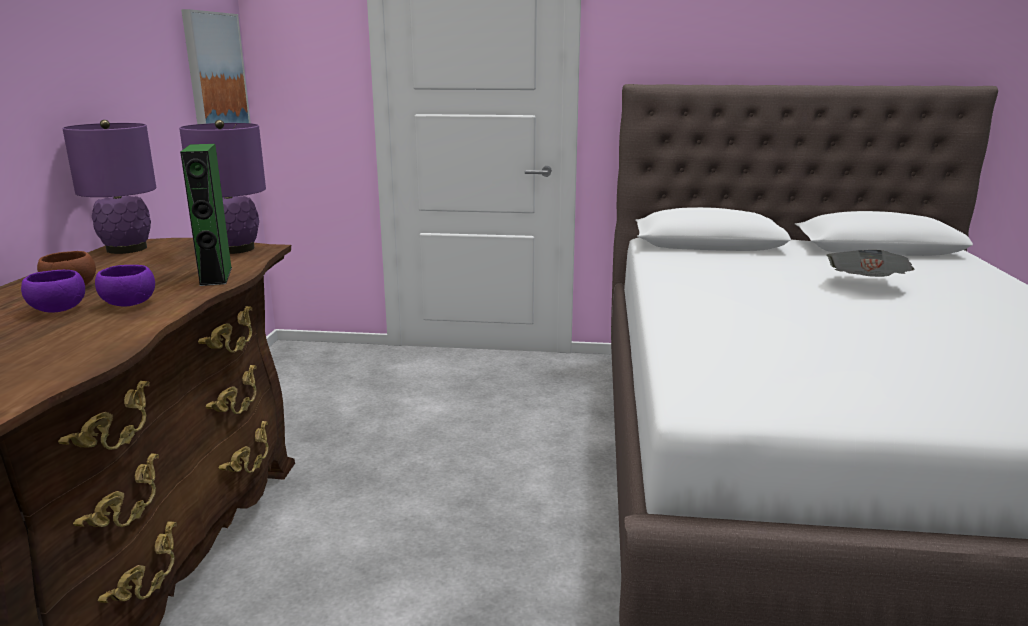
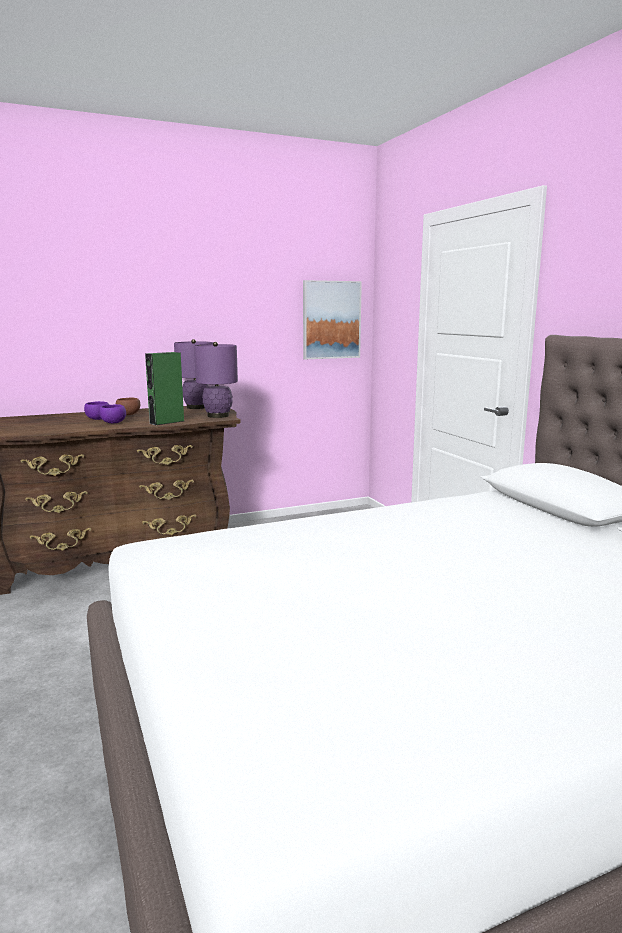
camera: 60 degrees right, 5 degrees down
newspaper [826,250,914,277] -> none

